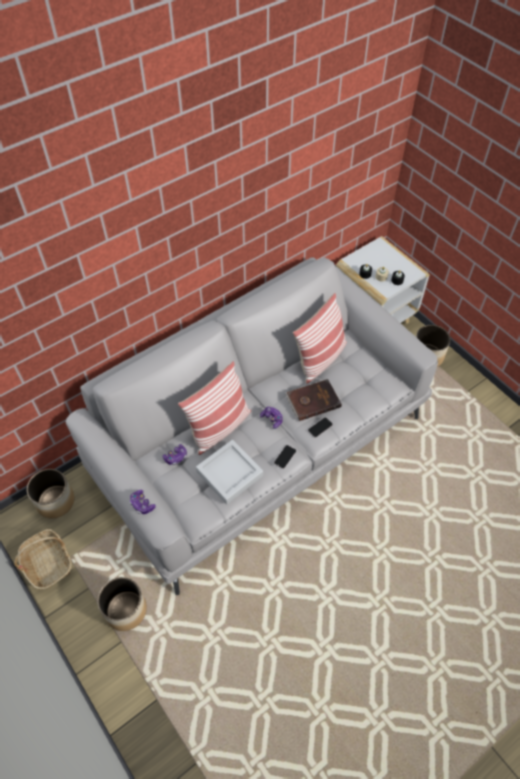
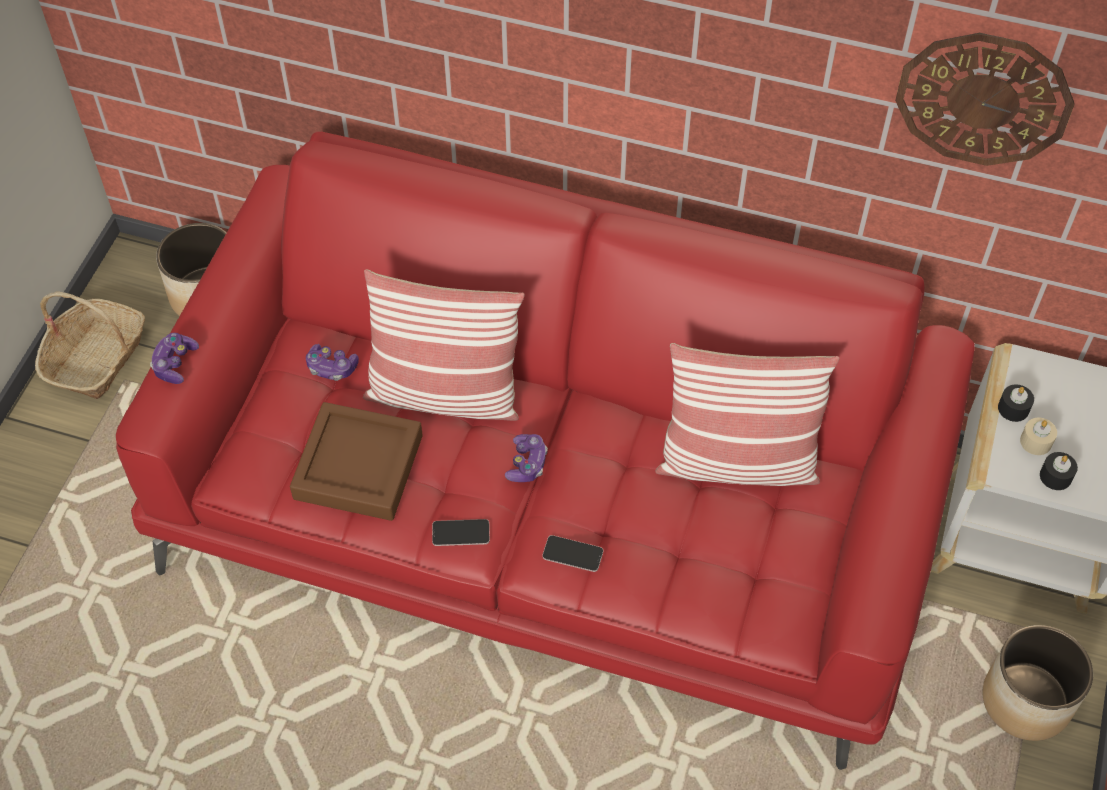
camera: 55 degrees right, 0 degrees up
grey sofa [65,257,438,595] -> red sofa [116,132,975,770]
planter [98,577,147,631] -> none
grey tray [196,440,263,504] -> brown tray [290,402,423,521]
brown book [285,379,342,421] -> none
none -> wall clock [895,33,1075,166]

